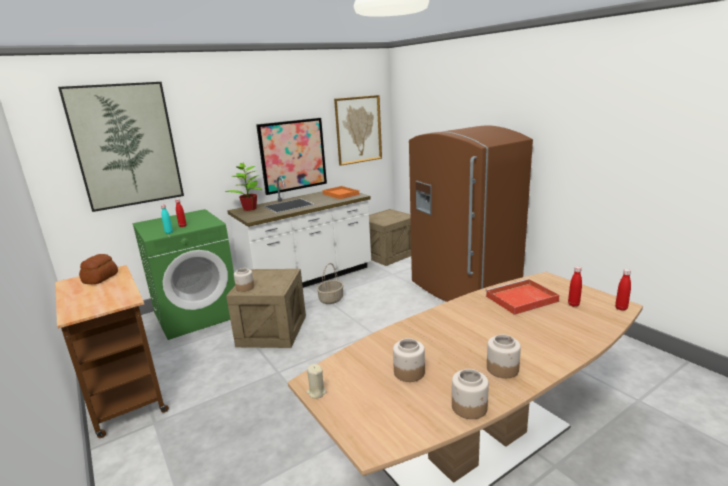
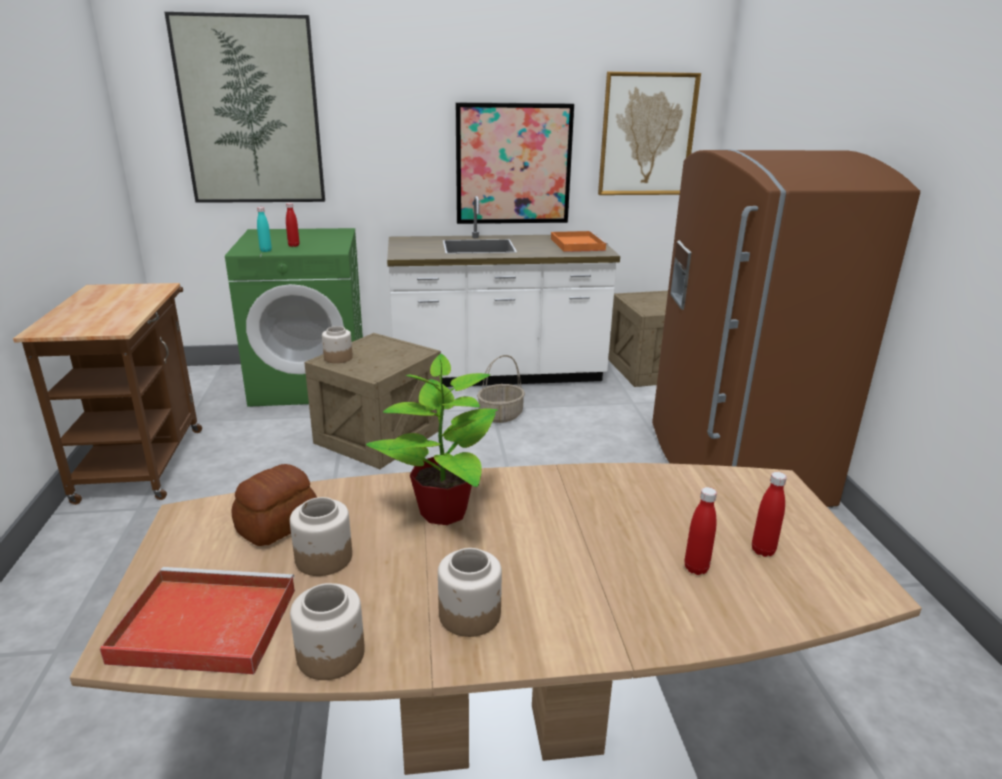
camera: 25 degrees right, 5 degrees up
bread [79,254,118,284] -> bread moved to [231,464,317,546]
potted plant [225,163,262,211] -> potted plant moved to [366,354,498,525]
beige candle [306,364,327,398] -> none
red tray [485,279,560,315] -> red tray moved to [100,567,295,674]
red bottle [615,269,631,311] -> red bottle moved to [685,487,717,575]

